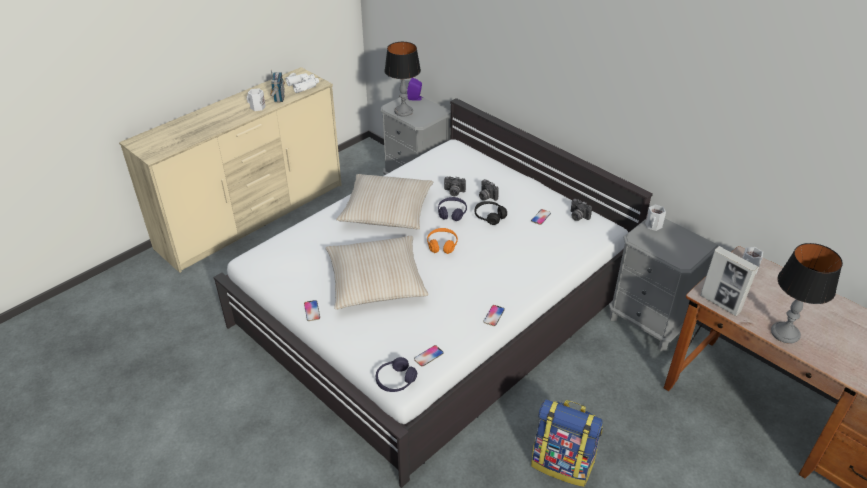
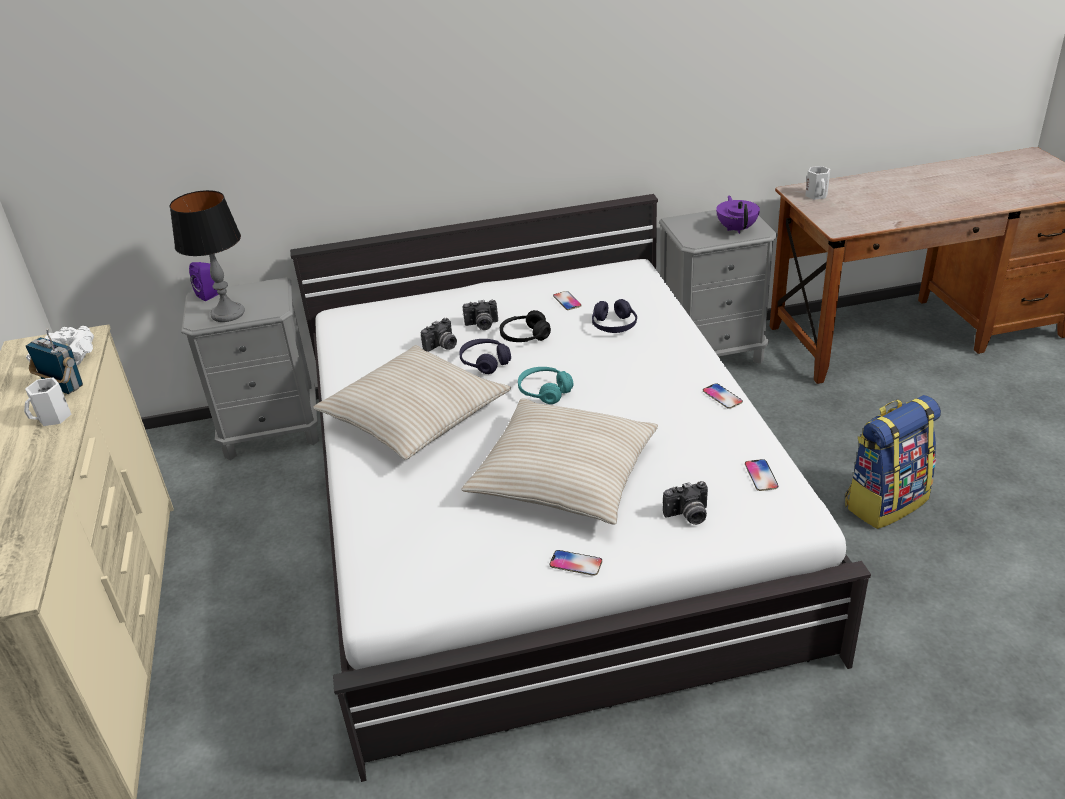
camera: 55 degrees left, 5 degrees down
purple headphones [376,357,417,392] -> purple headphones moved to [592,299,637,333]
orange headphones [427,228,458,254] -> turquoise headphones [518,367,574,404]
camera [571,199,592,221] -> camera moved to [663,481,708,525]
white mug [645,205,666,231] -> none
picture frame [700,246,758,316] -> none
table lamp [771,243,843,344] -> none
none -> purple teapot [716,195,760,234]

